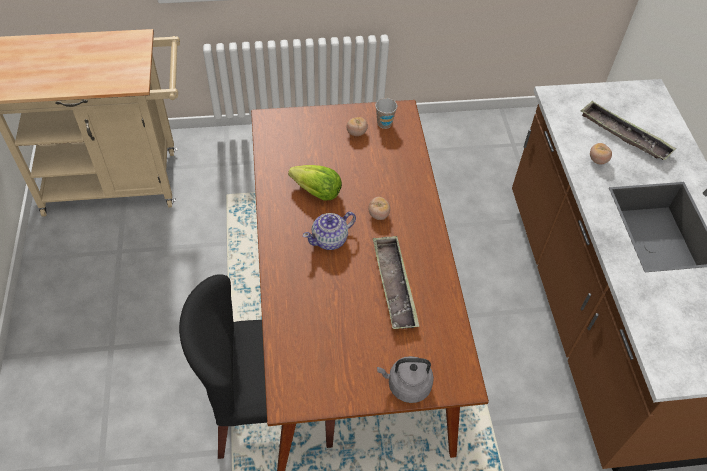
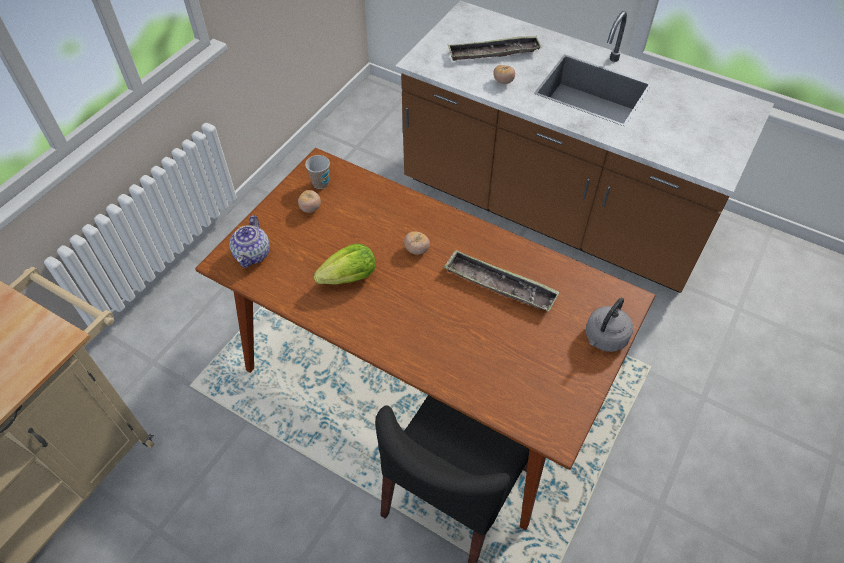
camera: 50 degrees left, 0 degrees up
teapot [303,212,356,250] -> teapot moved to [229,215,270,268]

